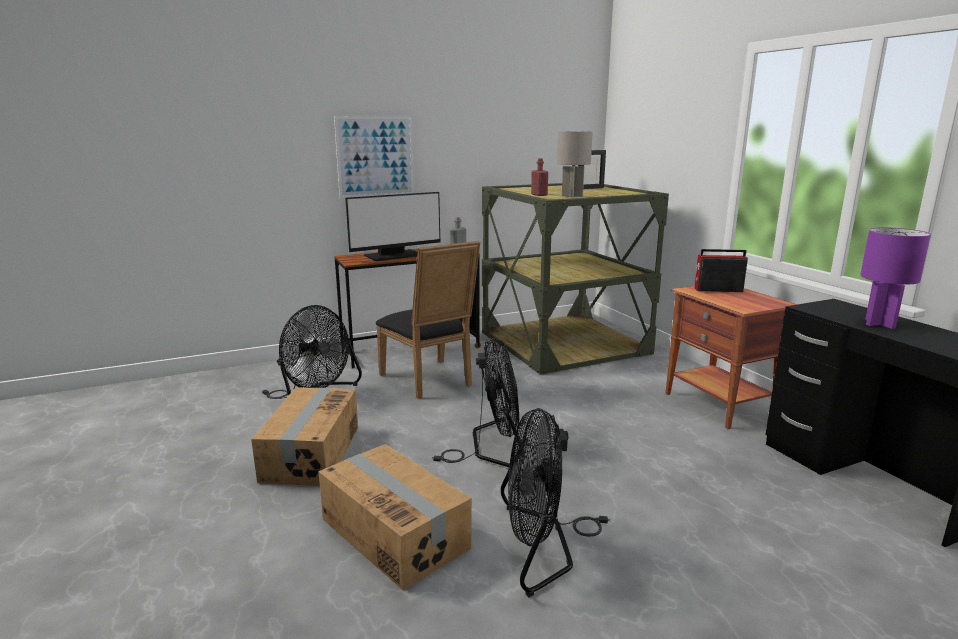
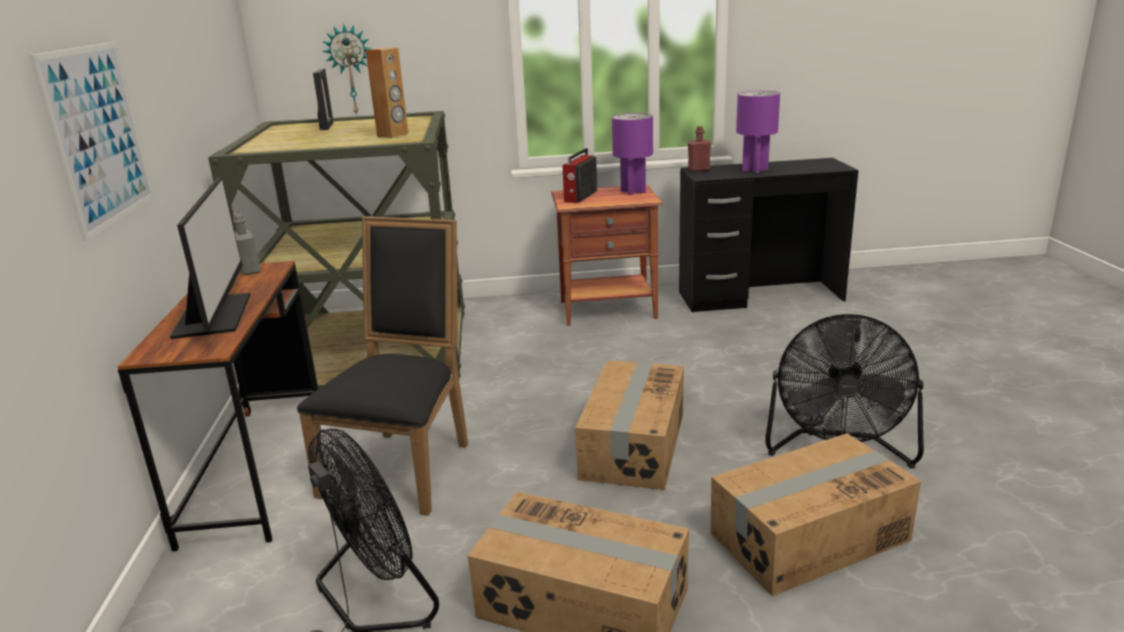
camera: 70 degrees left, 5 degrees up
black chair [376,241,480,399] -> black chair turned 60 degrees counterclockwise [297,216,468,516]
black fan [432,337,525,468] -> cardboard box [575,361,684,490]
red bottle [531,158,548,196] -> red bottle moved to [688,126,711,172]
grey table lamp [557,131,593,198] -> brown speaker [366,48,409,138]
none -> wall clock [322,25,372,116]
none -> purple table lamp [612,113,653,195]

